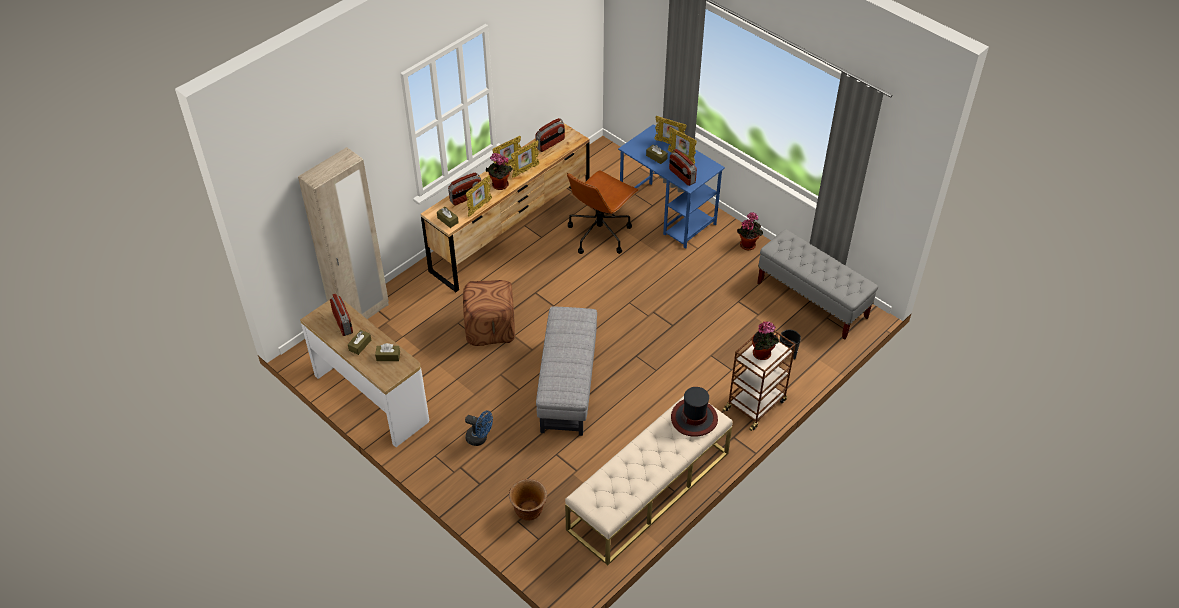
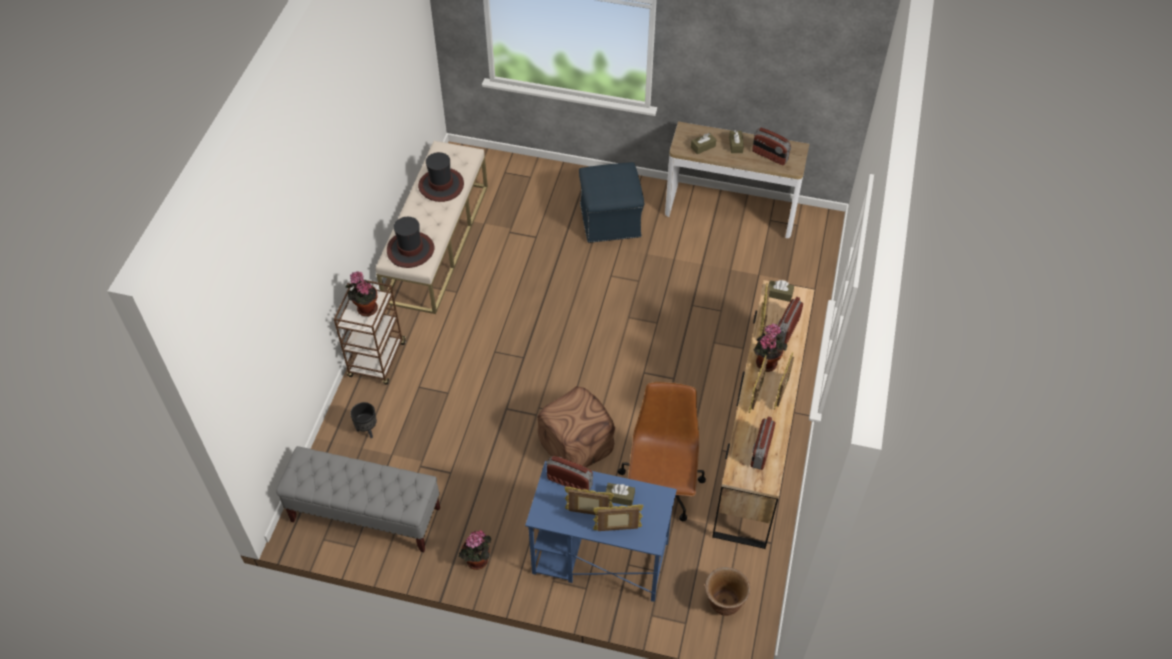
camera: 150 degrees right, 5 degrees up
beige wardrobe [298,147,389,319] -> none
brown ottoman [463,280,515,346] -> brown ottoman moved to [538,386,615,467]
blue fan [465,411,493,446] -> blue ottoman [579,162,645,243]
brown planter [509,479,547,521] -> brown planter moved to [705,567,750,616]
grey ottoman [536,306,597,436] -> none
none -> hat [418,152,464,202]

